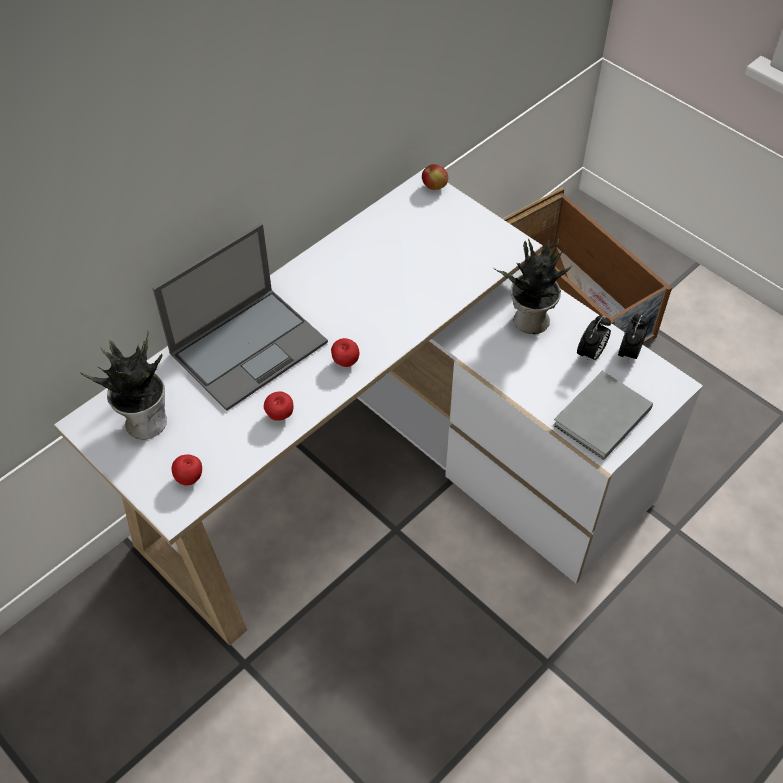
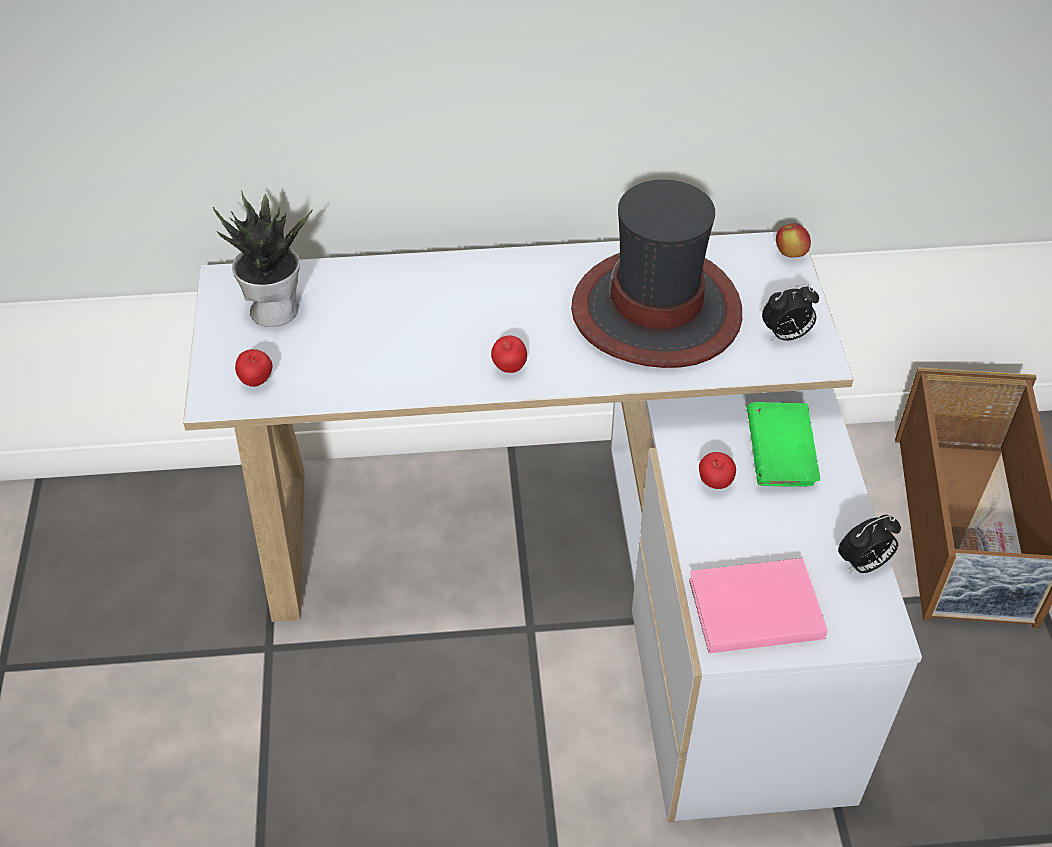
camera: 40 degrees right, 5 degrees down
laptop [152,223,328,411] -> none
apple [264,391,294,421] -> apple moved to [699,452,736,489]
potted plant [494,238,573,334] -> green book [747,402,820,487]
grey book [553,371,653,460] -> pink book [689,558,828,653]
alarm clock [577,316,611,362] -> alarm clock moved to [762,284,819,341]
none -> hat [571,180,742,368]

